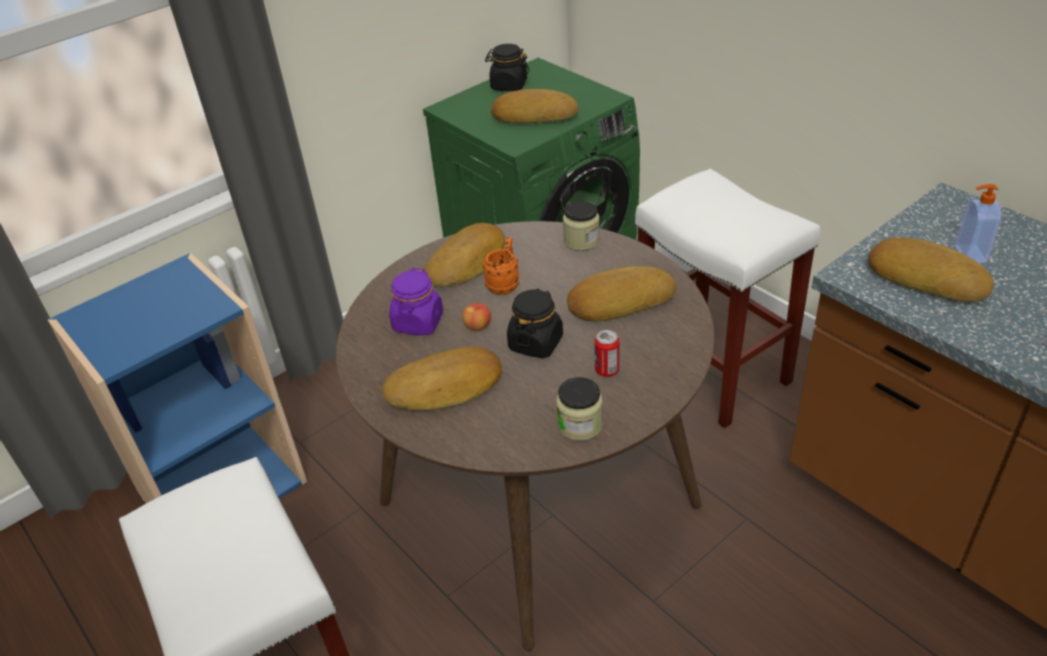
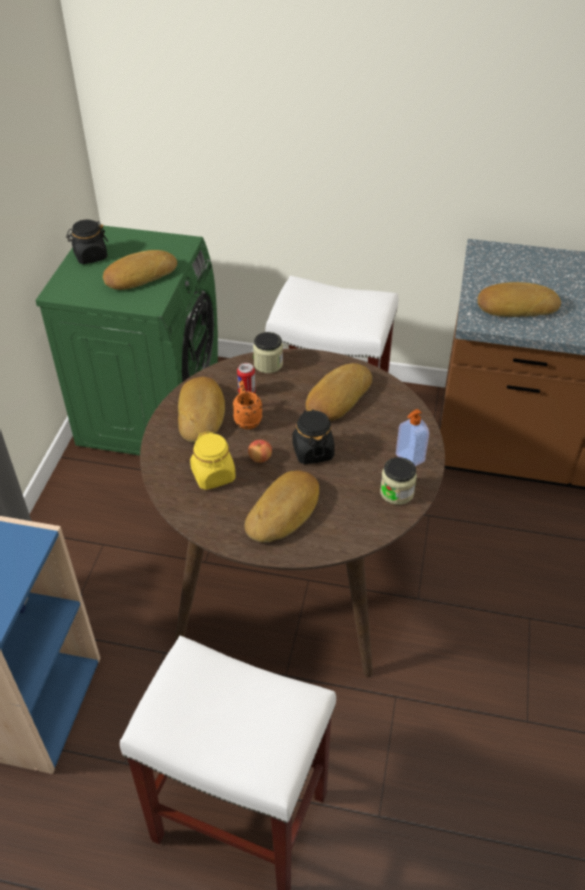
camera: 40 degrees left, 5 degrees up
purple jar [389,268,443,335] -> yellow jar [190,431,236,490]
can [595,330,619,377] -> can moved to [237,363,256,394]
soap dispenser [955,184,1001,263] -> soap dispenser moved to [396,409,429,466]

